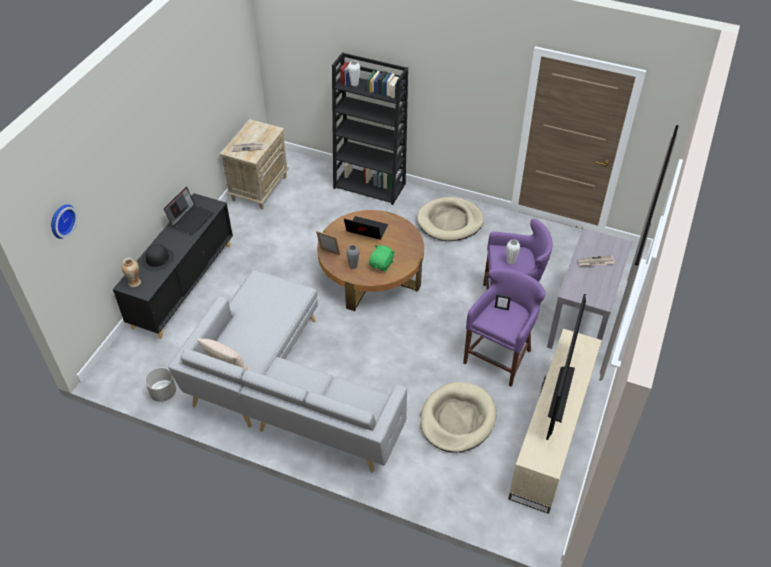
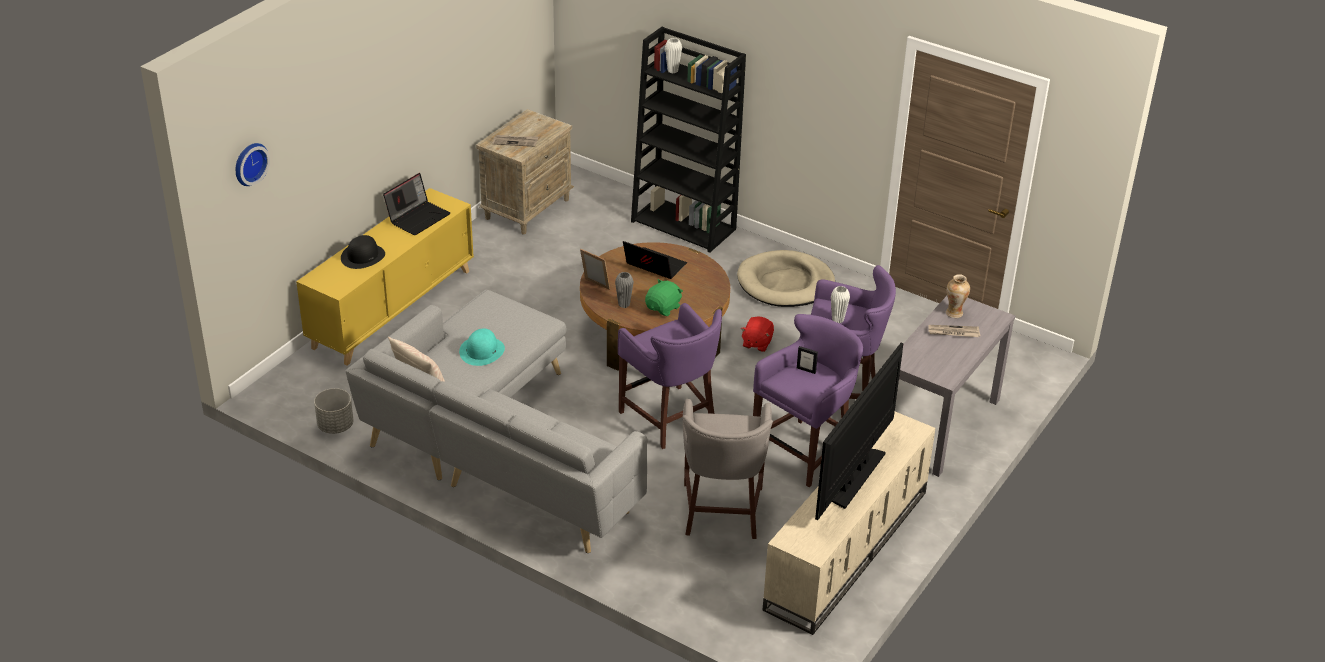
camera: 10 degrees right, 10 degrees down
black cabinet [113,193,233,339] -> yellow cabinet [296,188,474,366]
vase [121,258,141,287] -> vase moved to [946,274,970,318]
beige dog bed [420,382,496,453] -> grey stool [682,399,773,539]
none -> turquoise hat [459,328,505,366]
none -> purple stool [618,303,722,449]
none -> red plush toy [741,316,774,352]

